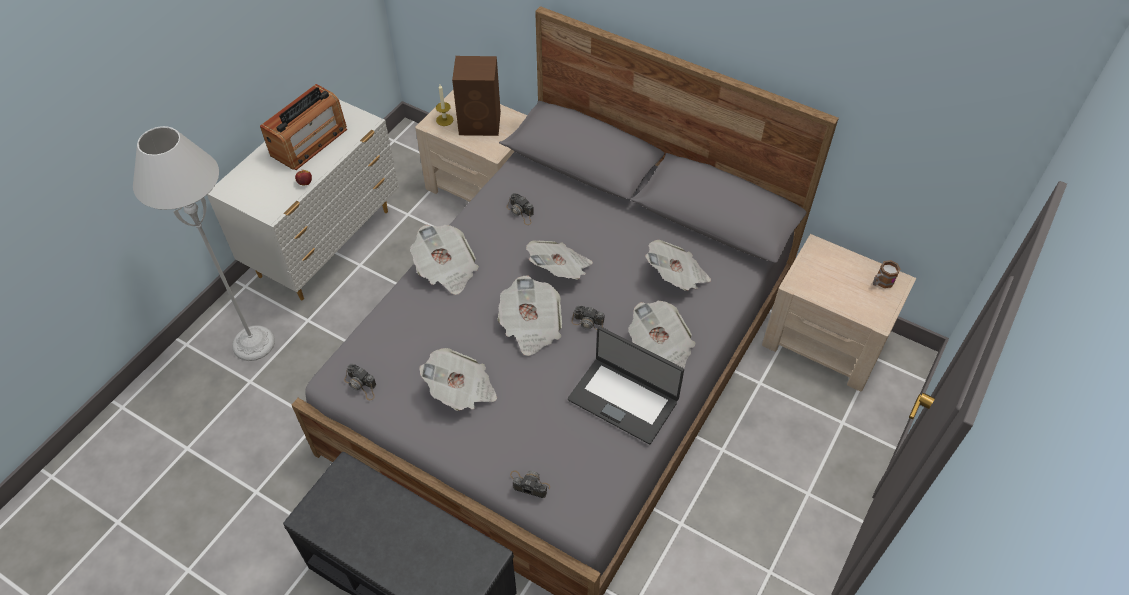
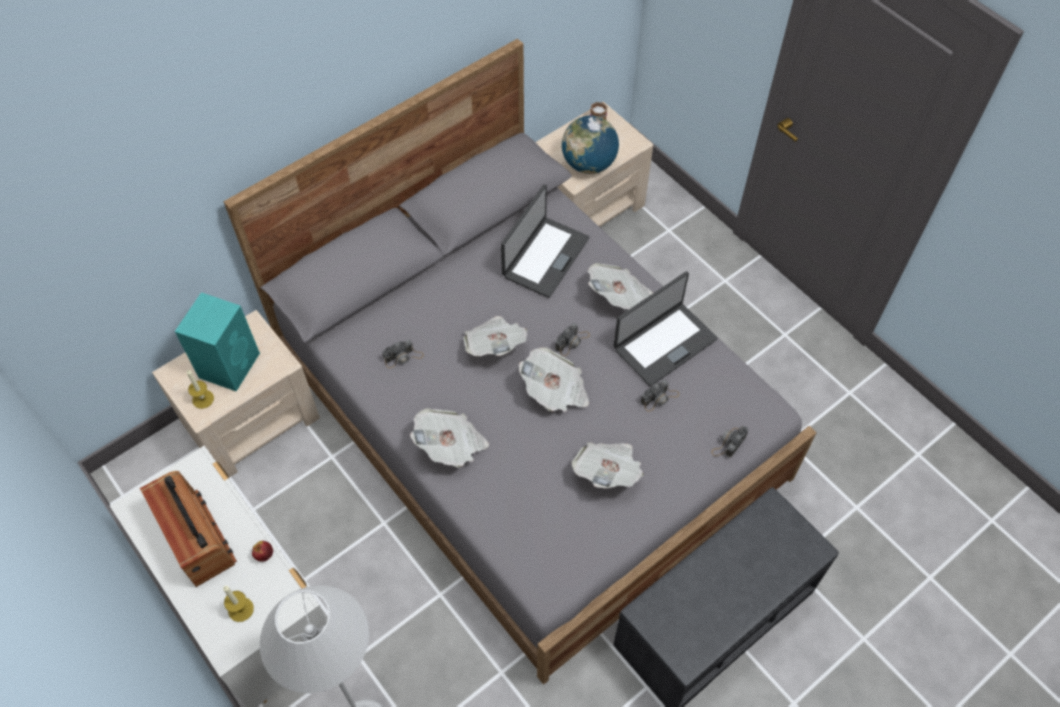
camera: 70 degrees left, 5 degrees up
camera [344,364,377,400] -> camera moved to [640,380,680,412]
brown speaker [452,56,501,136] -> turquoise speaker [175,292,260,391]
newspaper [645,240,711,291] -> laptop [501,184,589,298]
none -> candle [223,586,254,622]
none -> globe [562,116,619,174]

